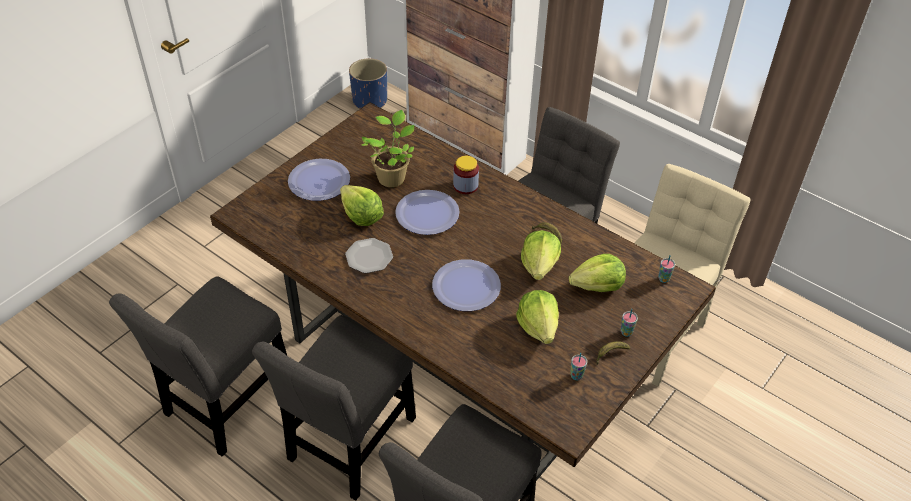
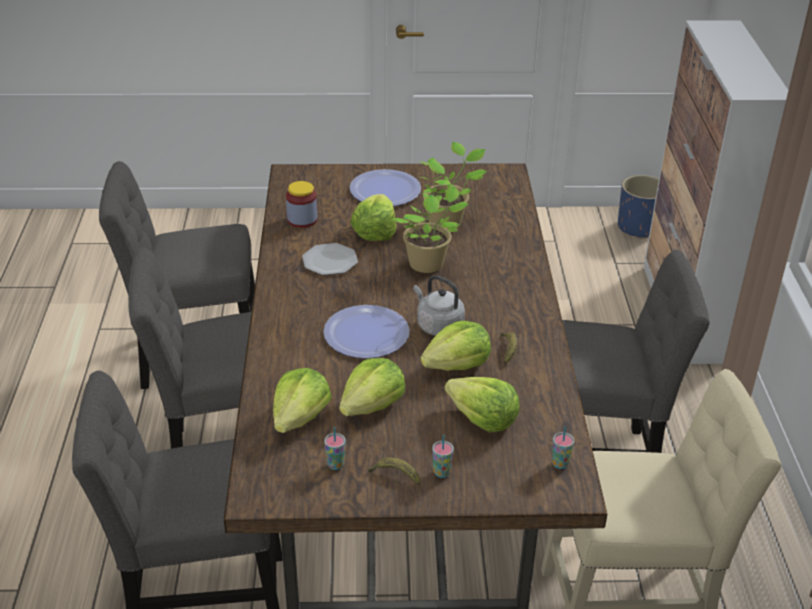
camera: 50 degrees right, 10 degrees down
plate [395,190,460,235] -> potted plant [391,186,469,273]
jar [453,156,479,194] -> jar moved to [286,181,317,228]
none -> lettuce [273,368,332,433]
none -> grey kettle [413,275,465,336]

